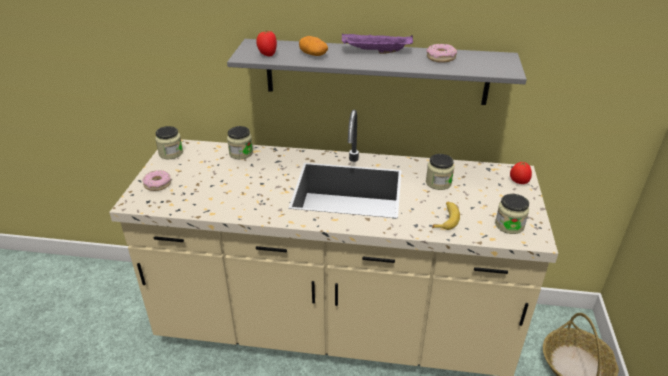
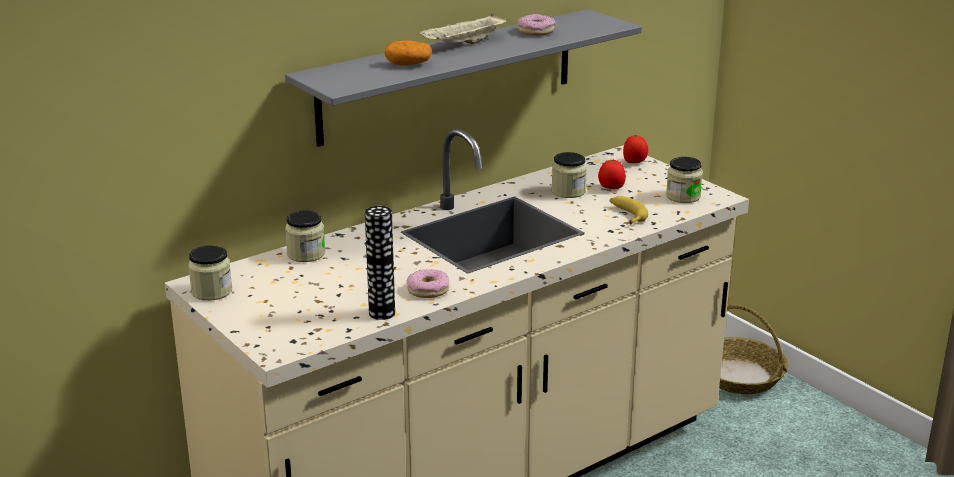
camera: 45 degrees left, 10 degrees down
donut [142,170,171,191] -> donut moved to [407,269,449,298]
tomato [256,30,277,56] -> tomato moved to [598,159,626,189]
purple tray [342,34,413,54] -> beige tray [420,13,506,44]
none -> vase [365,206,395,320]

